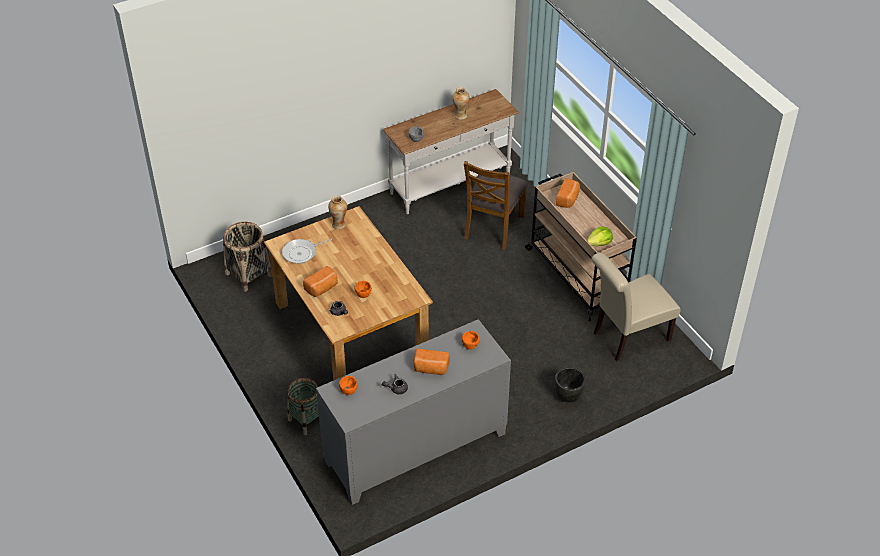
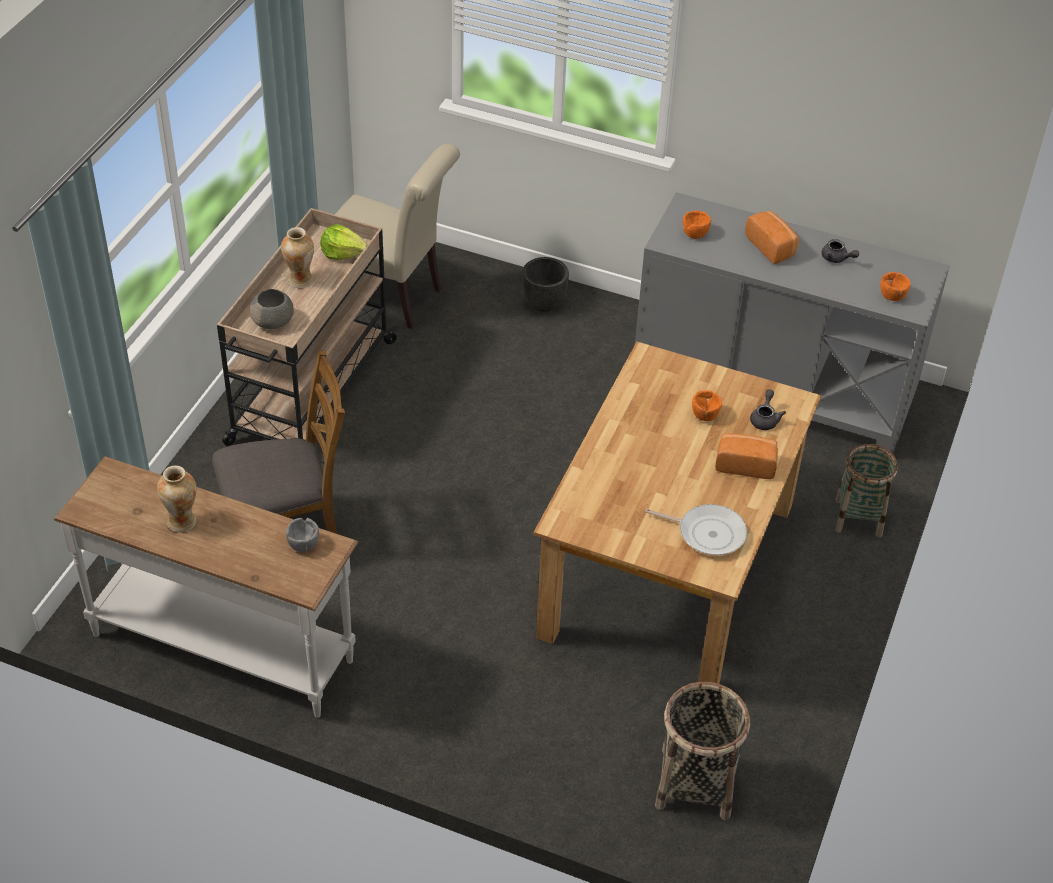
camera: 130 degrees left, 0 degrees up
vase [328,195,347,230] -> vase moved to [281,227,314,288]
bread [556,178,580,208] -> grey bowl [250,289,294,329]

